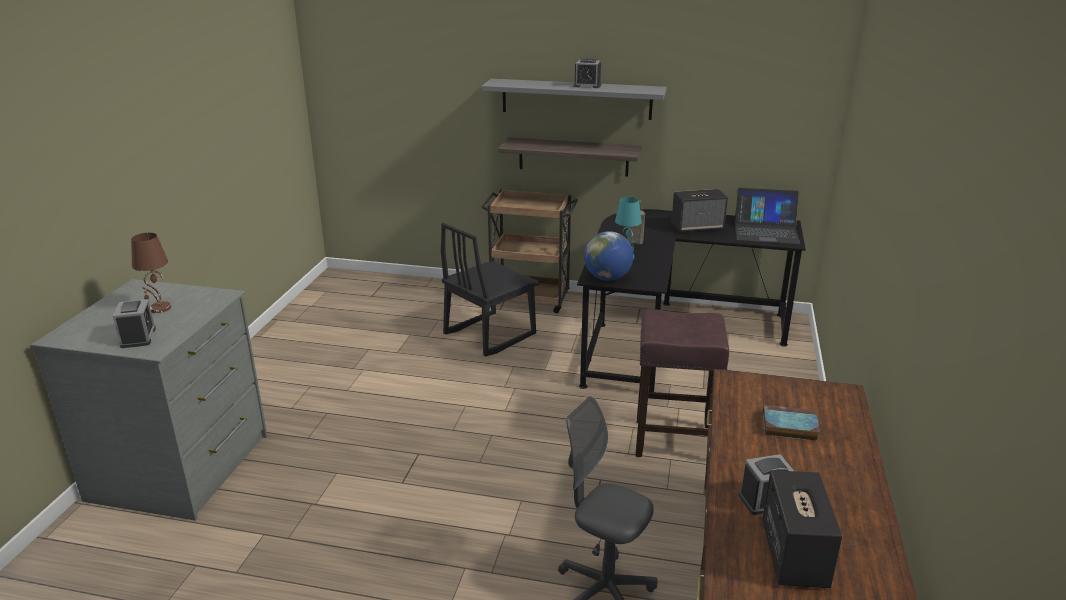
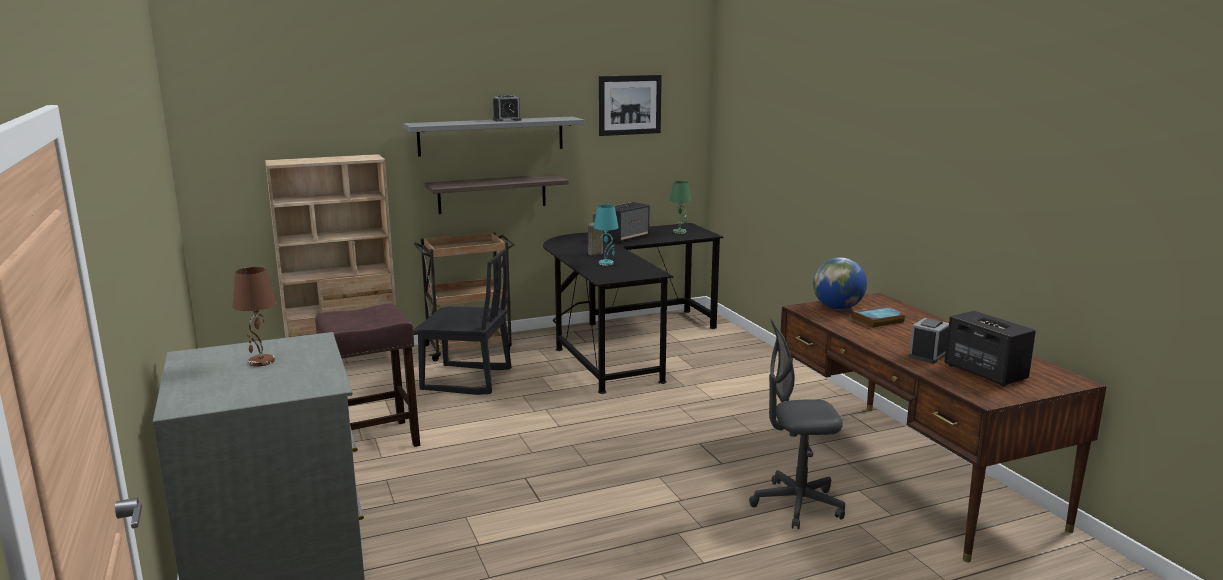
camera: 35 degrees left, 10 degrees down
alarm clock [113,299,156,348] -> none
black chair [441,223,539,357] -> black chair turned 90 degrees counterclockwise [413,249,511,395]
globe [584,231,633,281] -> globe moved to [813,257,867,310]
brown stool [635,309,729,457] -> brown stool moved to [315,303,420,447]
laptop [734,188,800,244] -> green table lamp [670,181,691,234]
none -> beige bookcase [265,154,396,364]
none -> picture [599,75,662,136]

